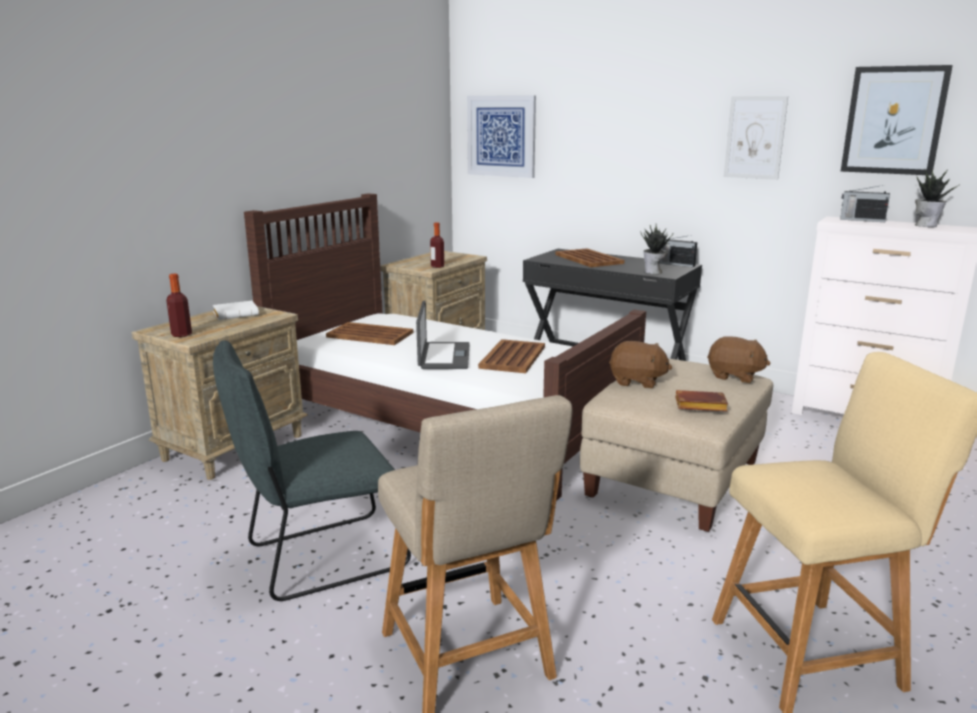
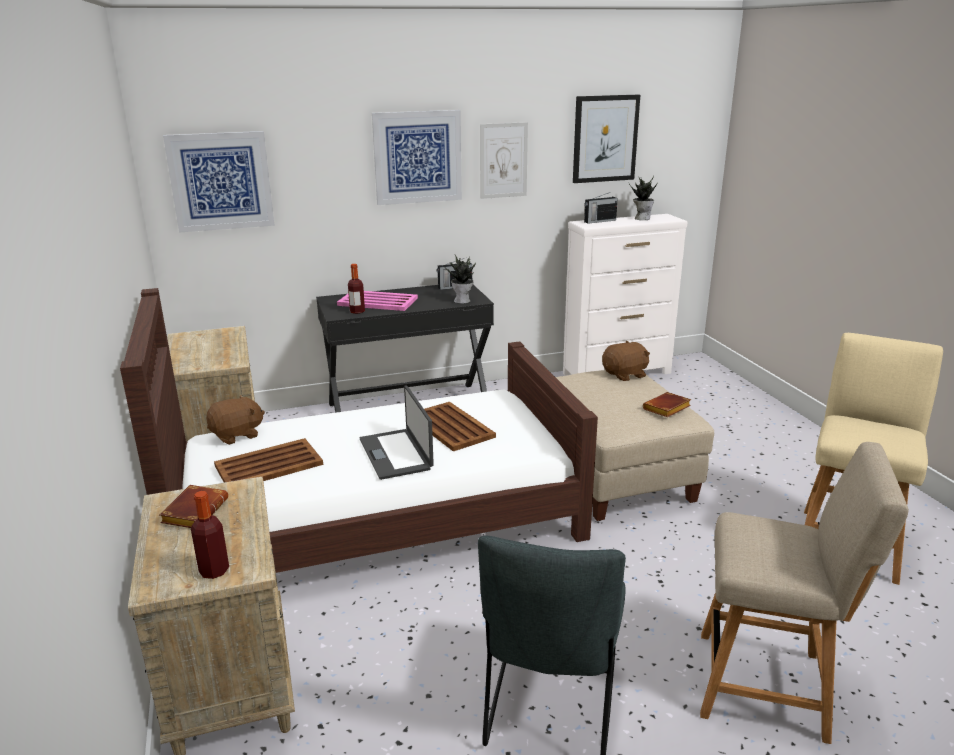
camera: 50 degrees left, 5 degrees up
white book [213,301,259,320] -> brown book [159,485,228,528]
laptop [416,301,470,369] -> laptop turned 150 degrees counterclockwise [360,385,434,480]
bottle [430,222,444,268] -> bottle moved to [348,264,365,314]
brown tray [555,248,624,267] -> pink tray [337,291,418,311]
brown plush toy [609,341,672,388] -> brown plush toy moved to [206,395,265,445]
none -> picture [372,110,462,205]

